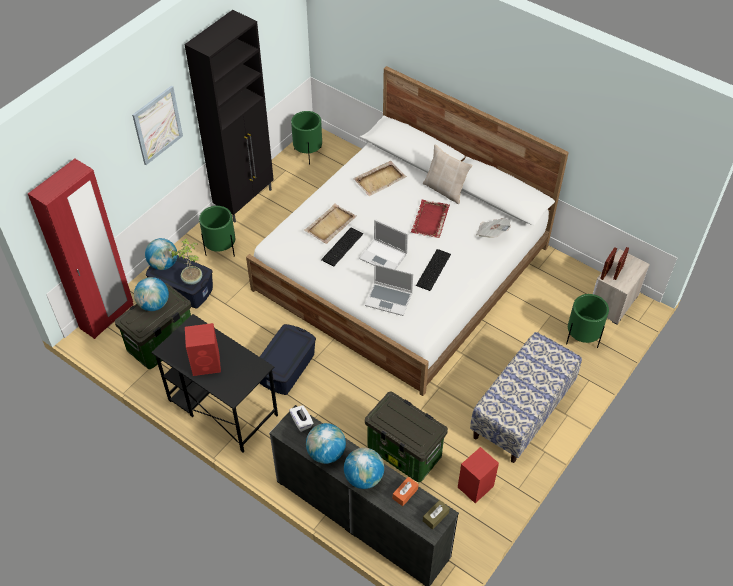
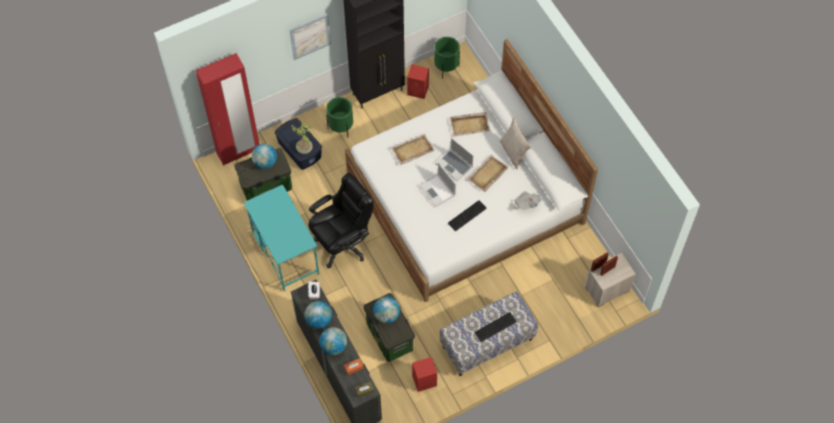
camera: 25 degrees right, 10 degrees up
globe [145,238,177,270] -> globe moved to [373,297,400,324]
black desk [151,314,278,453] -> turquoise desk [244,185,320,291]
red speaker [185,323,221,376] -> red speaker moved to [407,64,429,99]
blue storage box [260,324,316,395] -> black office chair [308,173,373,268]
keyboard [321,228,363,266] -> keyboard moved to [474,312,517,342]
laptop [365,264,413,316] -> laptop moved to [436,138,473,181]
red tray [411,199,450,238] -> beige tray [467,155,509,192]
green planter [566,294,609,348] -> none

